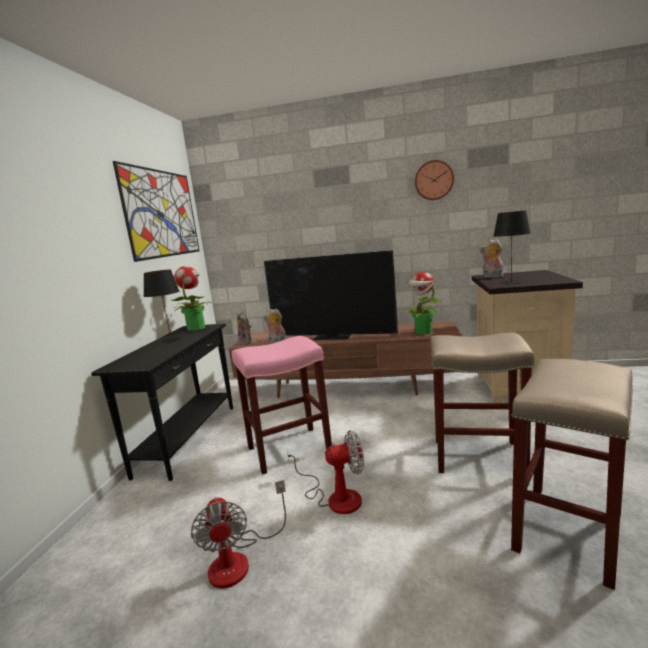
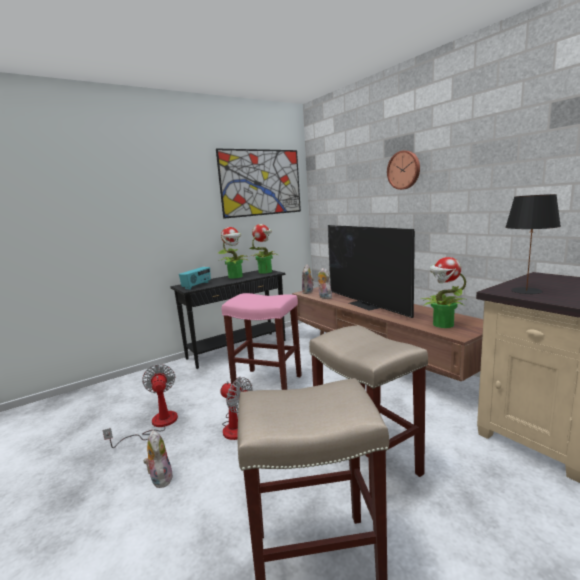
camera: 45 degrees right, 0 degrees up
black table lamp [143,270,181,343] -> potted plant [218,227,249,279]
fan [191,480,286,589] -> fan turned 135 degrees clockwise [103,364,178,448]
wall clock [415,160,454,200] -> wall clock moved to [387,151,420,190]
plush toy [479,239,504,278] -> plush toy moved to [143,430,173,488]
none -> radio [179,267,211,290]

